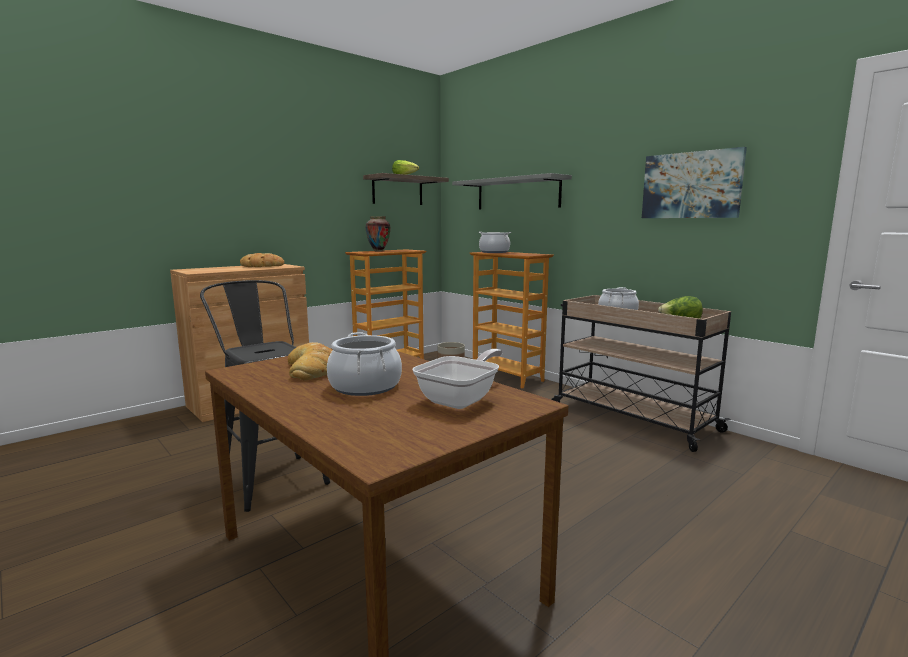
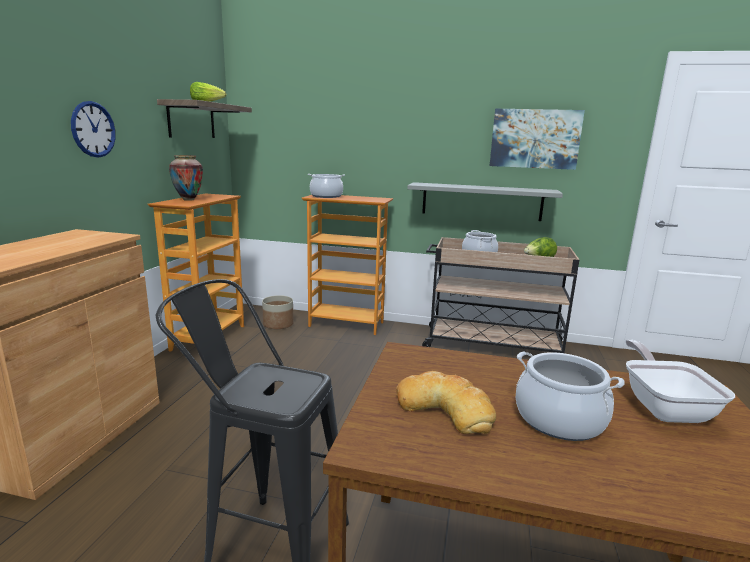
camera: 35 degrees left, 5 degrees up
bread [240,253,284,267] -> none
grey shelf [452,173,572,210] -> grey shelf moved to [407,182,563,221]
none -> wall clock [71,101,116,158]

